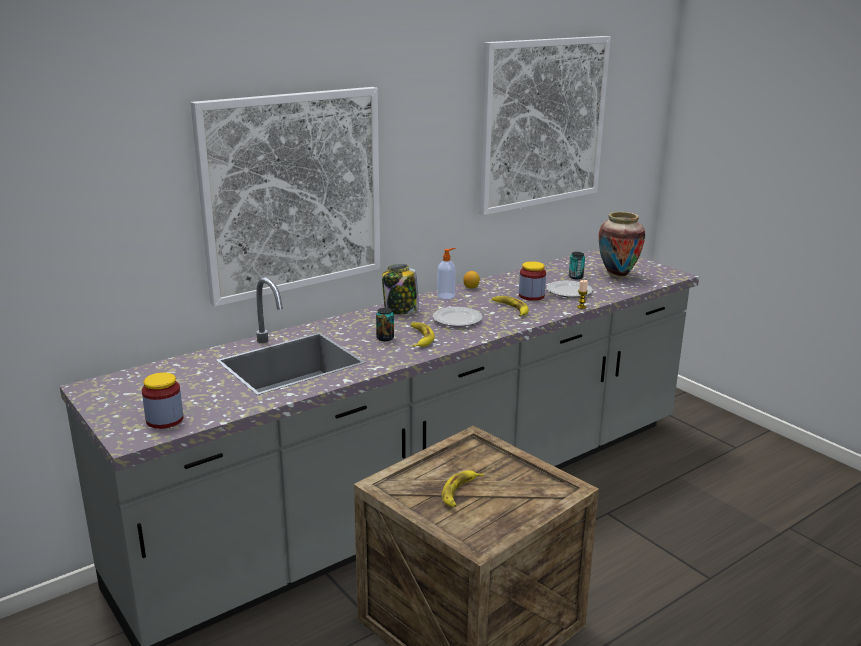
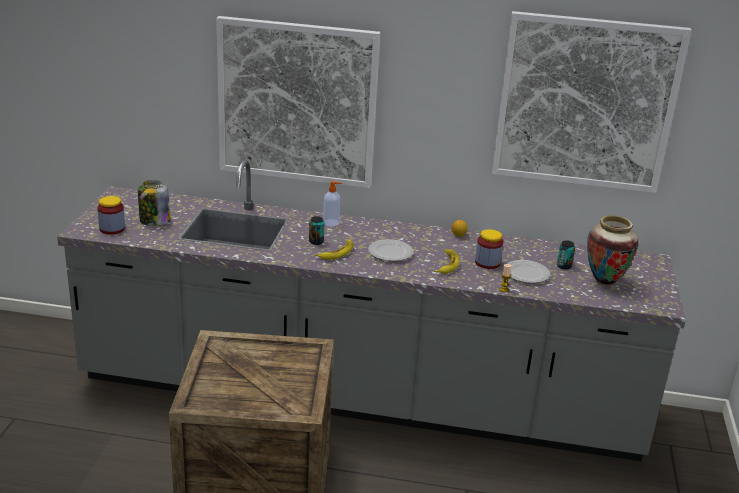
camera: 45 degrees right, 5 degrees up
jar [382,264,419,315] -> jar moved to [138,180,171,226]
soap dispenser [437,248,456,299] -> soap dispenser moved to [323,181,342,226]
banana [442,470,483,507] -> none

